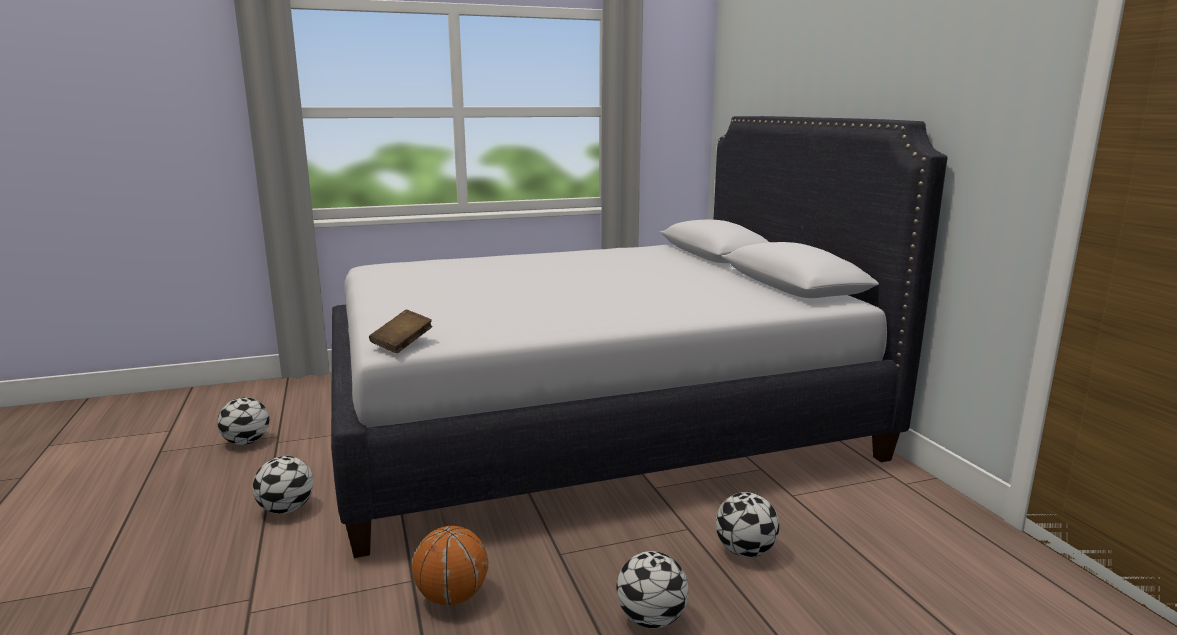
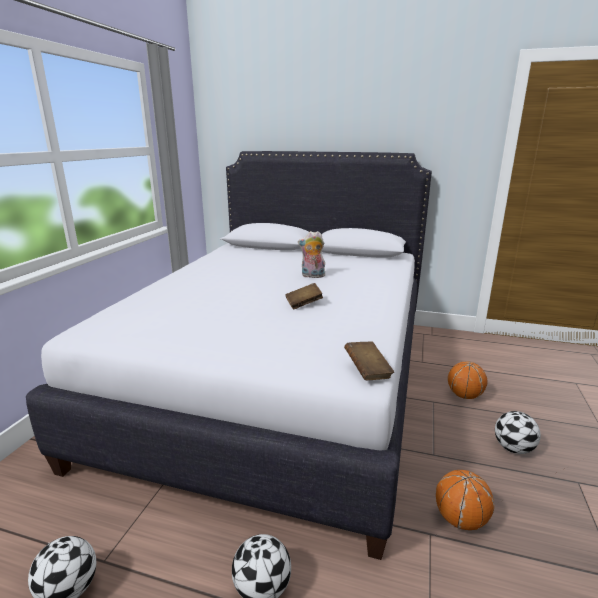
camera: 55 degrees left, 5 degrees up
football [715,492,779,557] -> basketball [448,361,488,399]
none -> brown book [285,283,323,309]
none -> plush toy [298,231,325,278]

